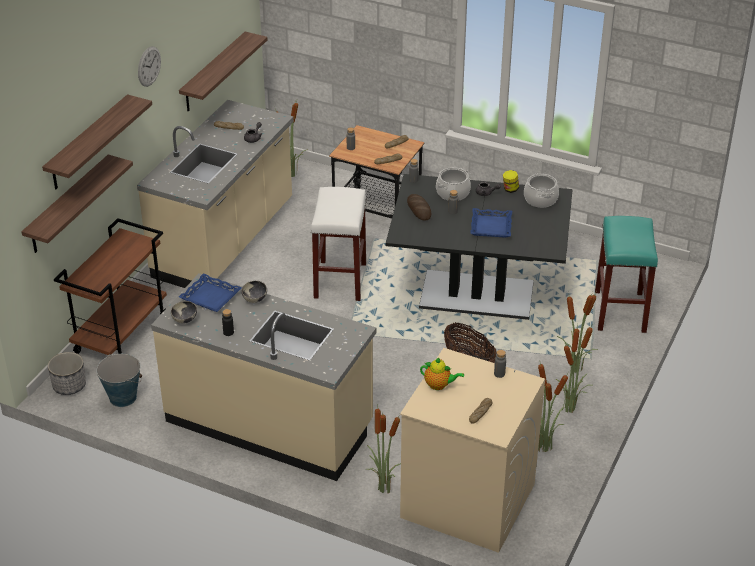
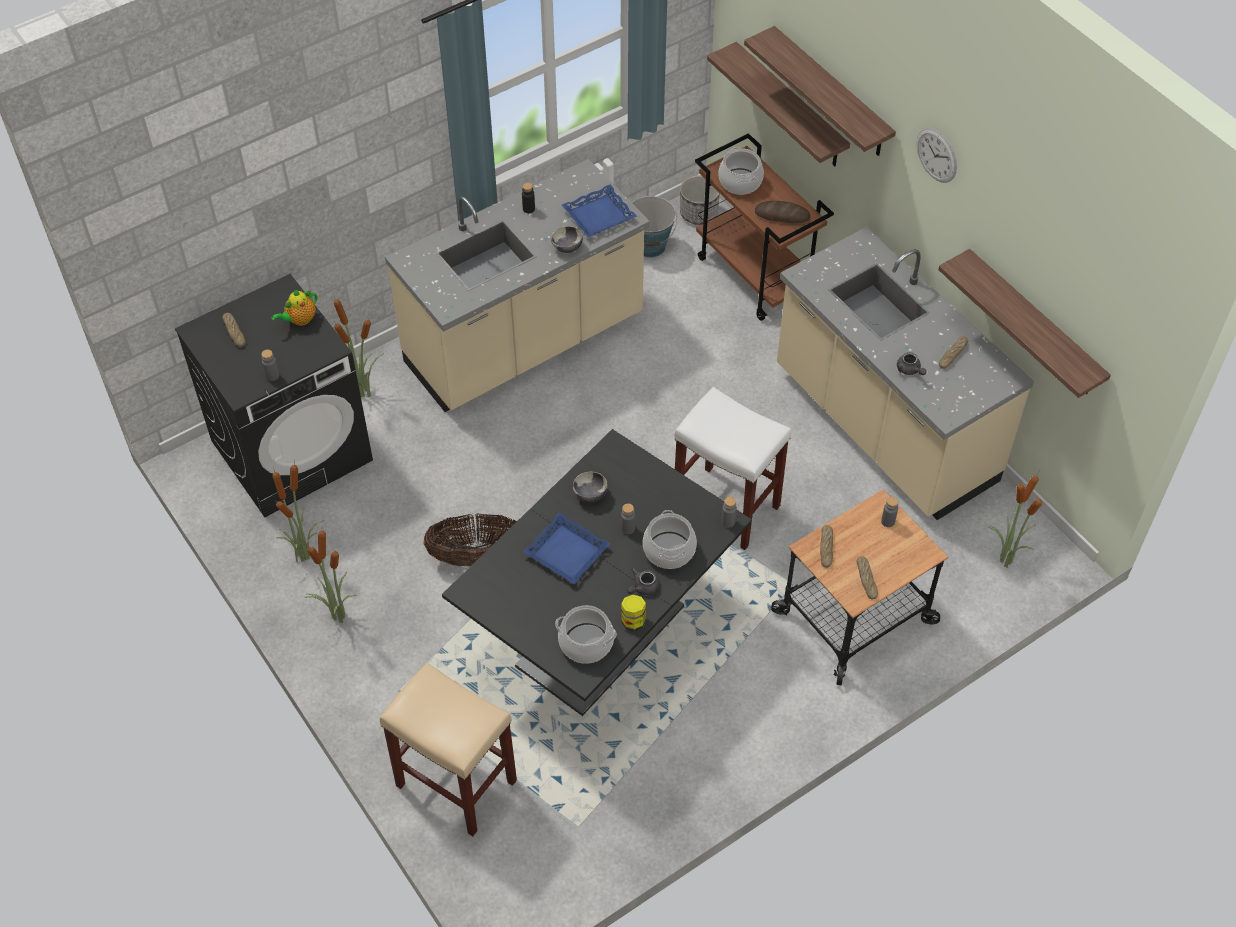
camera: 120 degrees right, 15 degrees up
bowl [171,301,197,323] -> bowl moved to [573,472,607,502]
beige washing machine [400,348,545,553] -> black washing machine [175,274,373,517]
bread [407,194,431,221] -> bread moved to [755,201,810,223]
potted plant [557,290,598,373] -> none
turquoise stool [595,216,658,333] -> beige stool [380,662,517,836]
none -> cooking pot [718,147,764,195]

